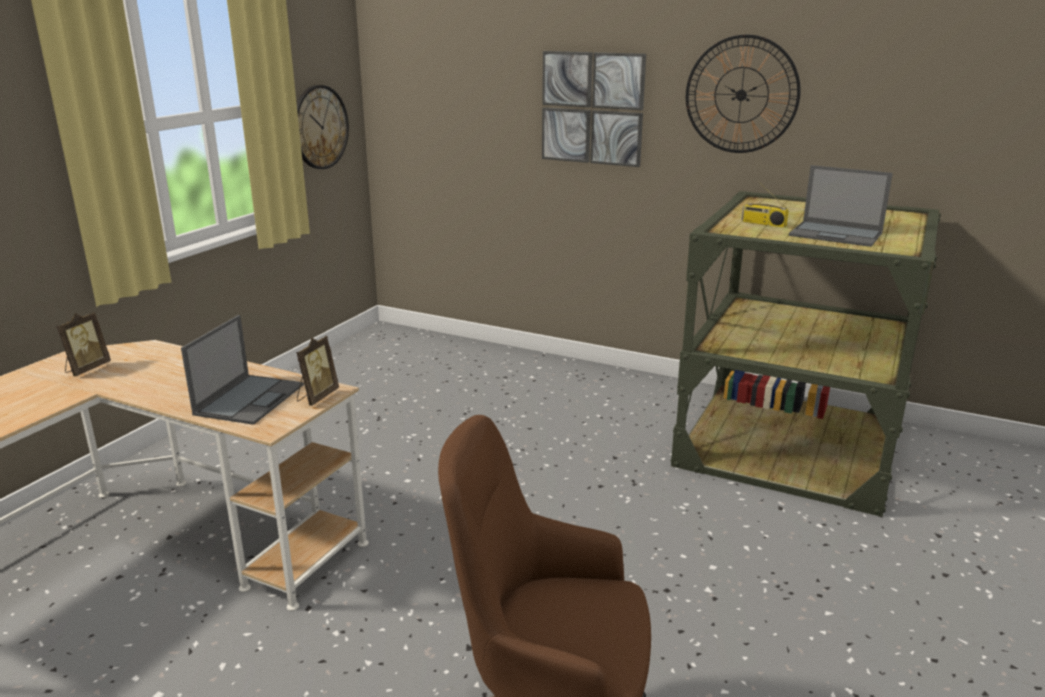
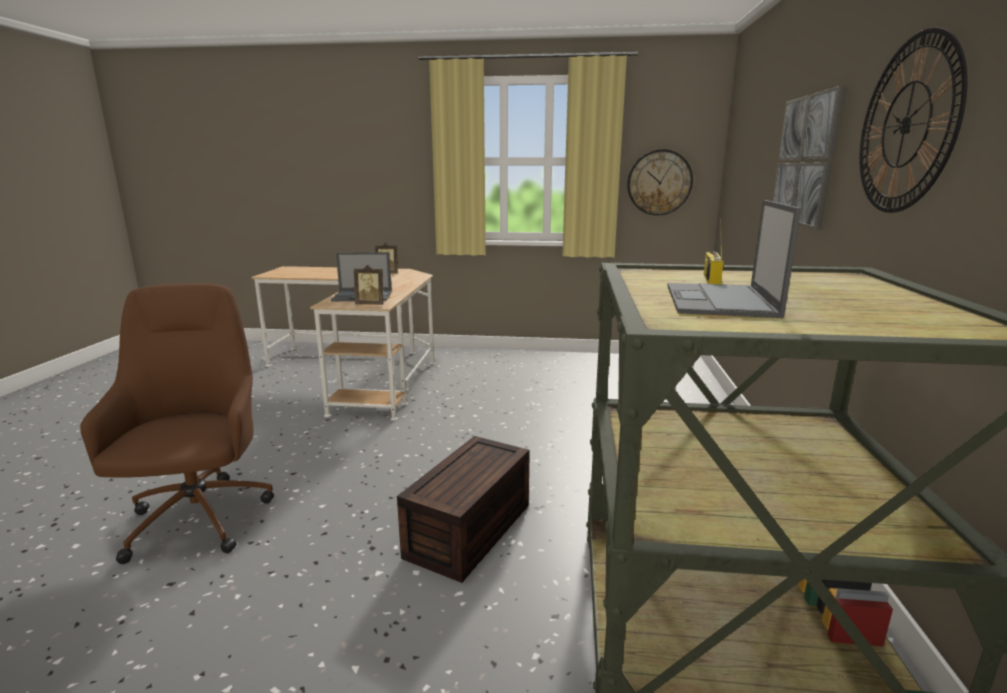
camera: 70 degrees right, 5 degrees down
none -> brown storage box [397,436,530,583]

